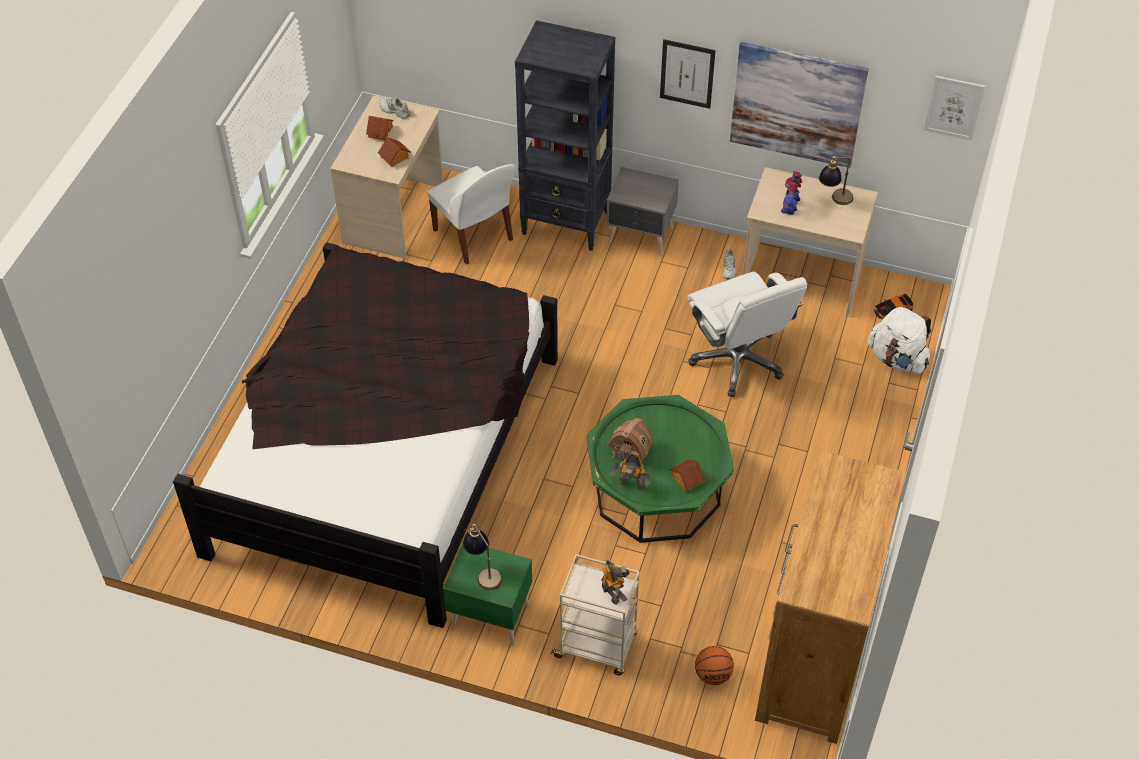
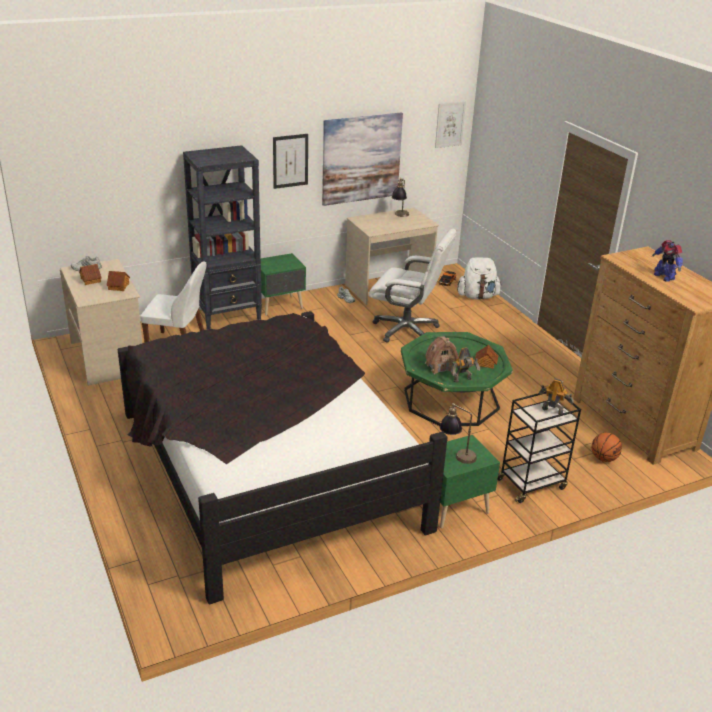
camera: 45 degrees left, 20 degrees down
beige cart [551,554,640,676] -> black cart [497,391,581,503]
grey nightstand [606,167,679,256] -> green nightstand [261,253,306,316]
toy robot [781,171,802,215] -> toy robot moved to [652,240,683,282]

